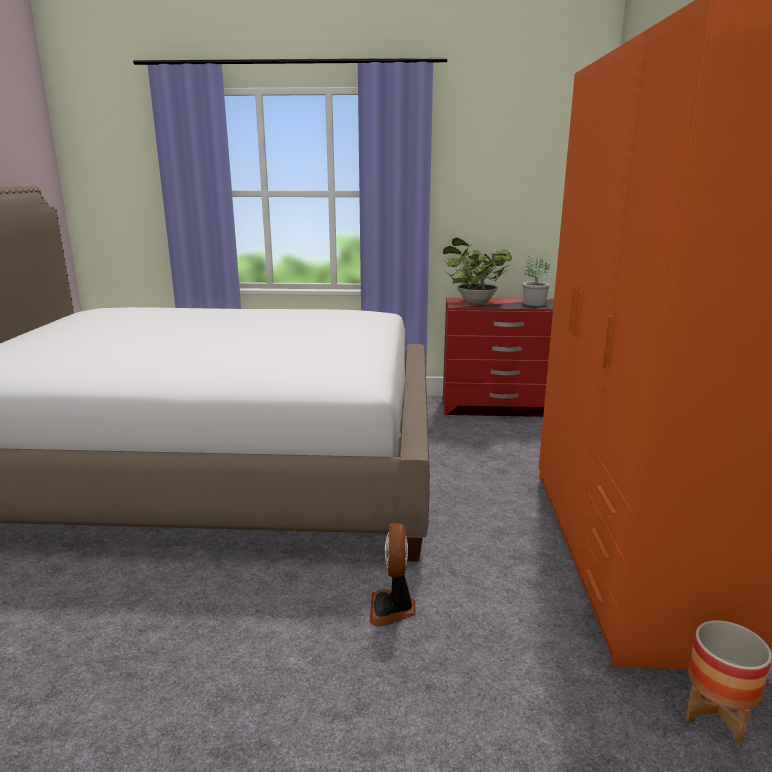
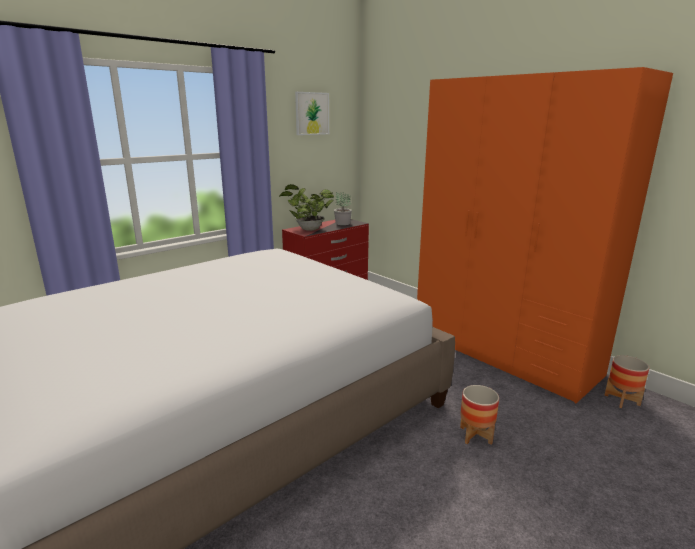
camera: 45 degrees left, 0 degrees up
fan [370,523,415,627] -> planter [460,385,499,445]
none -> picture [295,92,329,135]

